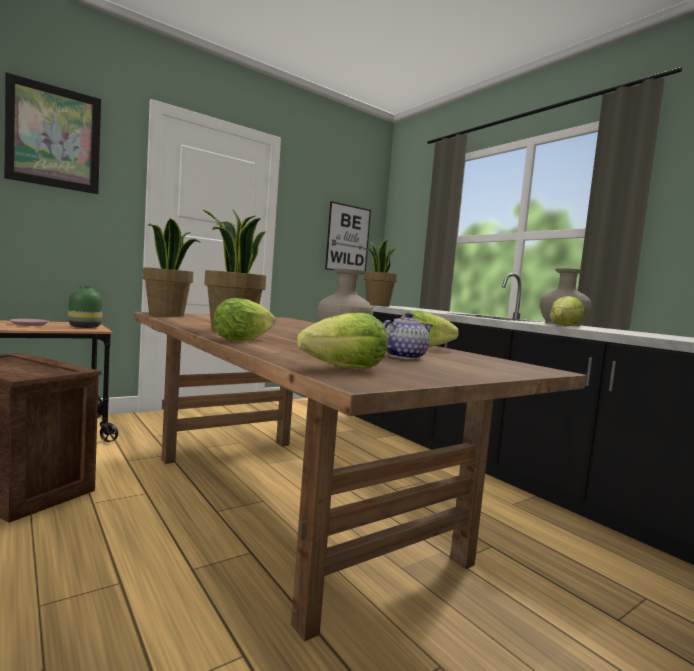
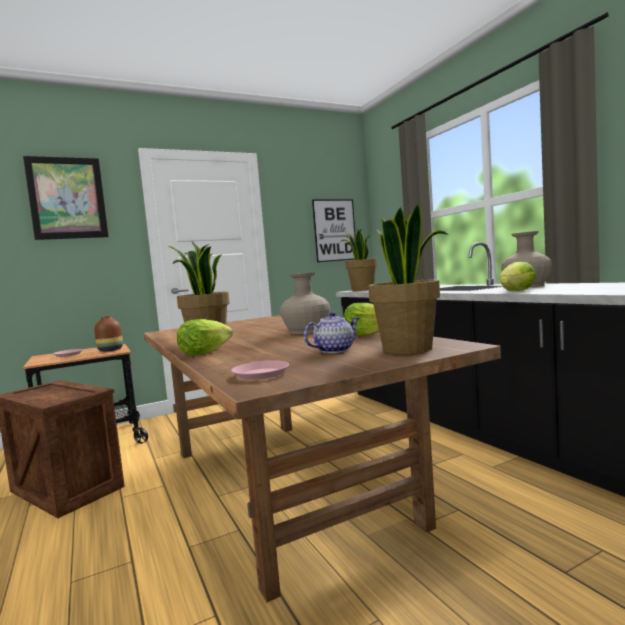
camera: 10 degrees right, 0 degrees up
green vase [68,285,102,328] -> brown vase [94,316,123,352]
potted plant [143,218,201,317] -> potted plant moved to [368,205,449,354]
lettuce [297,313,388,369] -> pink plate [231,360,289,380]

